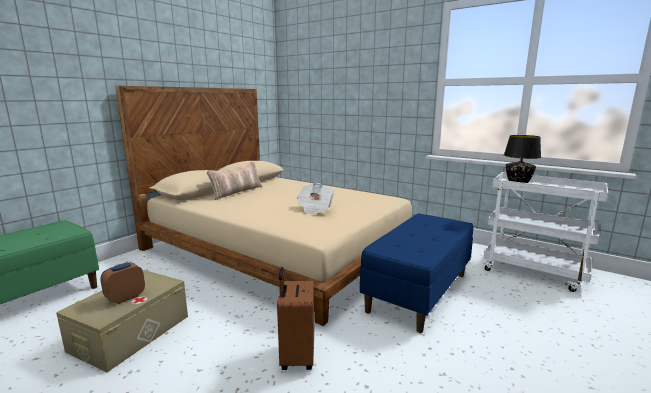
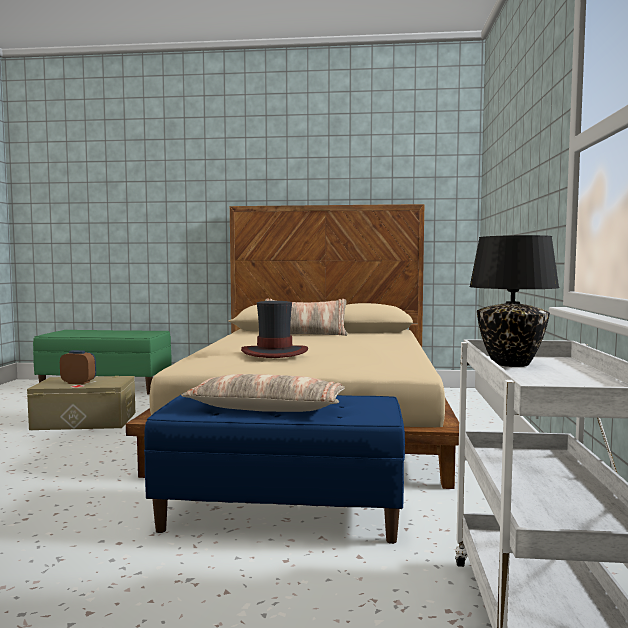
camera: 60 degrees right, 10 degrees down
brown suitcase [277,267,314,370] -> none
newspaper [297,183,334,215] -> hat [241,301,308,358]
none -> pillow [181,374,345,412]

